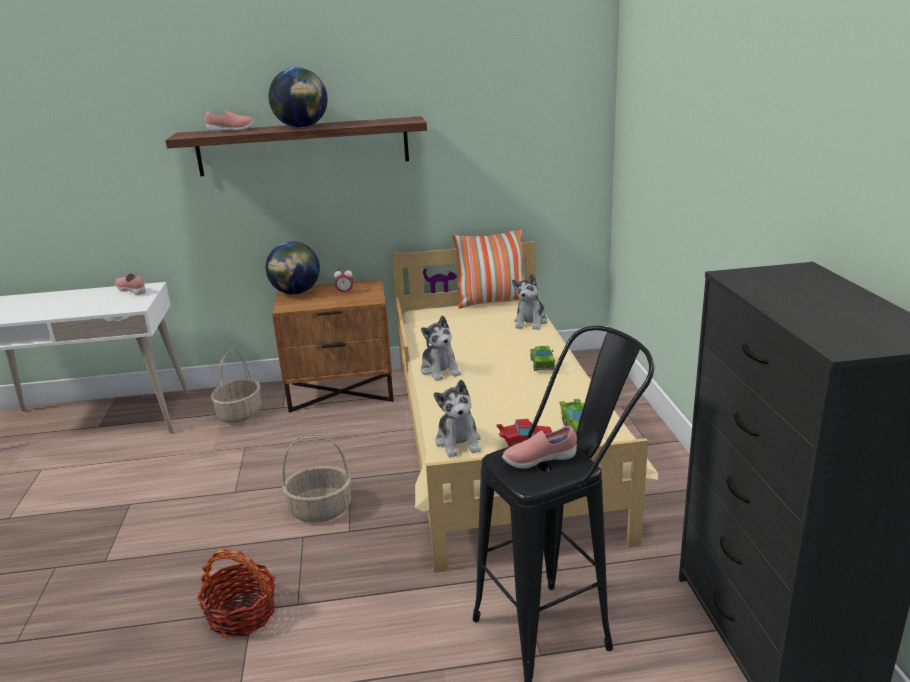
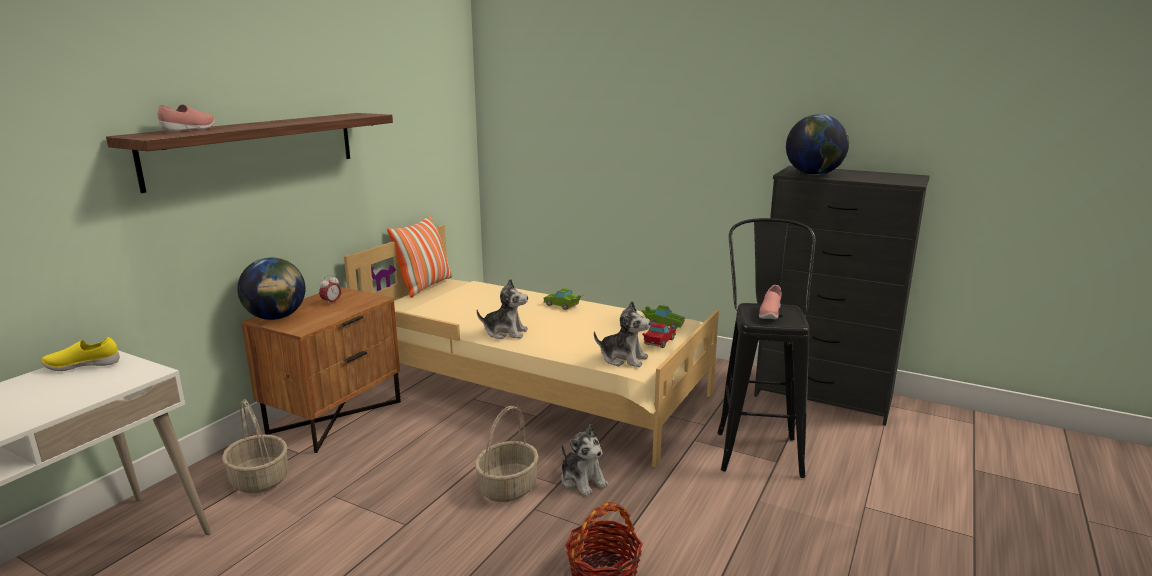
camera: 55 degrees left, 5 degrees down
pink shoe [115,273,146,295] -> yellow shoe [41,337,120,371]
globe [269,67,328,128] -> globe moved to [786,114,849,175]
plush toy [512,274,548,330] -> plush toy moved to [561,424,608,496]

